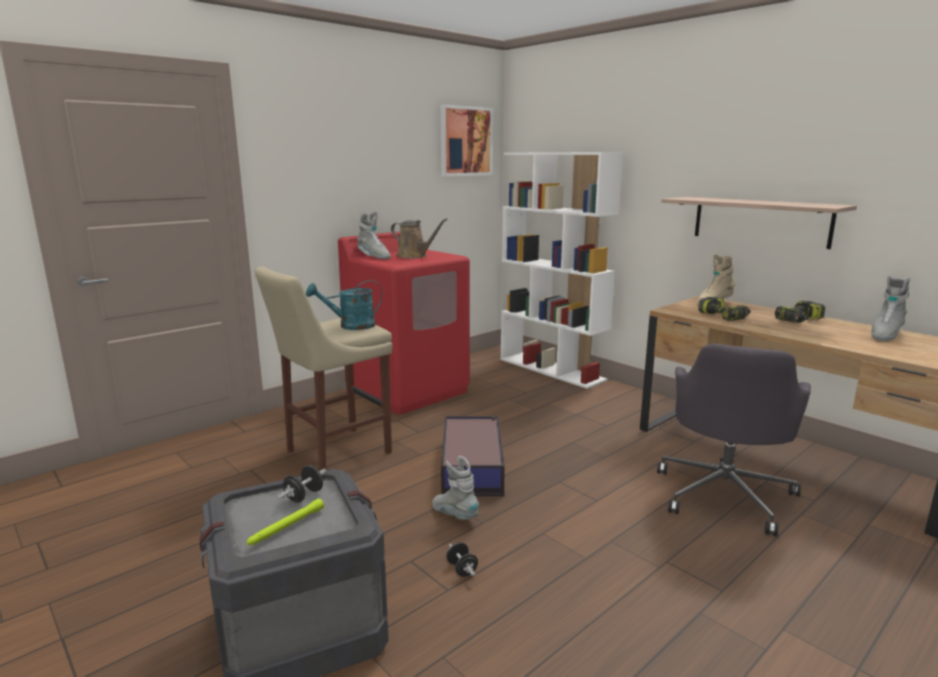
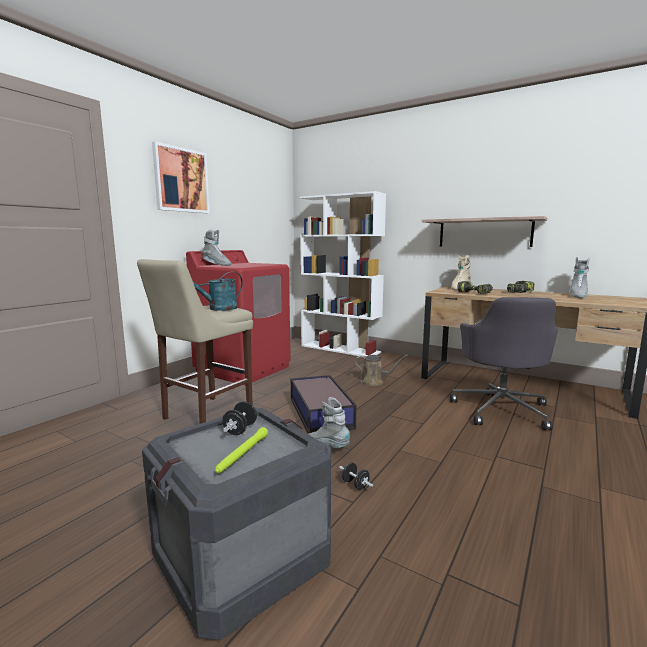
camera: 15 degrees left, 5 degrees down
brown watering can [391,218,448,258] -> brown watering can moved to [355,355,408,386]
picture [440,104,493,176] -> picture moved to [152,141,210,213]

